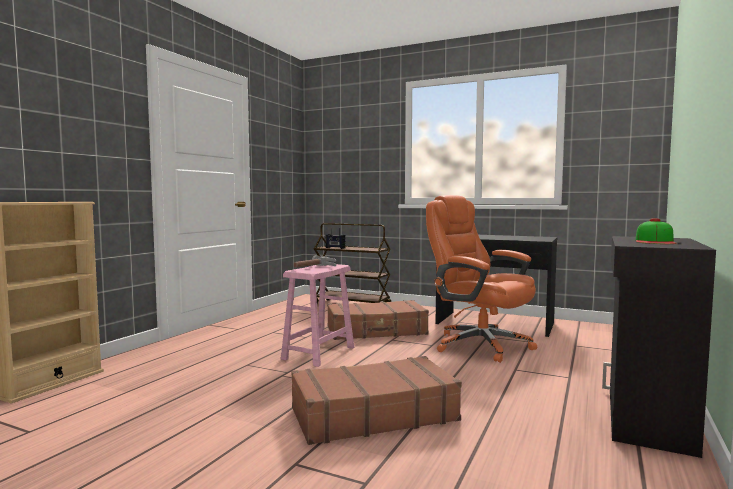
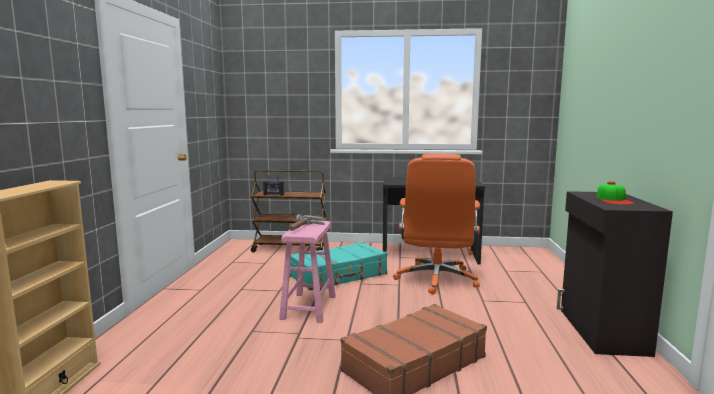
camera: 20 degrees left, 5 degrees up
brown suitcase [327,300,429,340] -> turquoise suitcase [290,242,387,291]
orange office chair [426,195,537,363] -> orange office chair turned 105 degrees counterclockwise [393,153,480,295]

